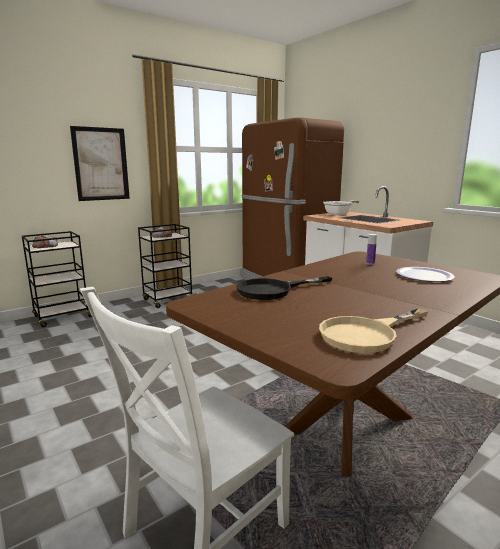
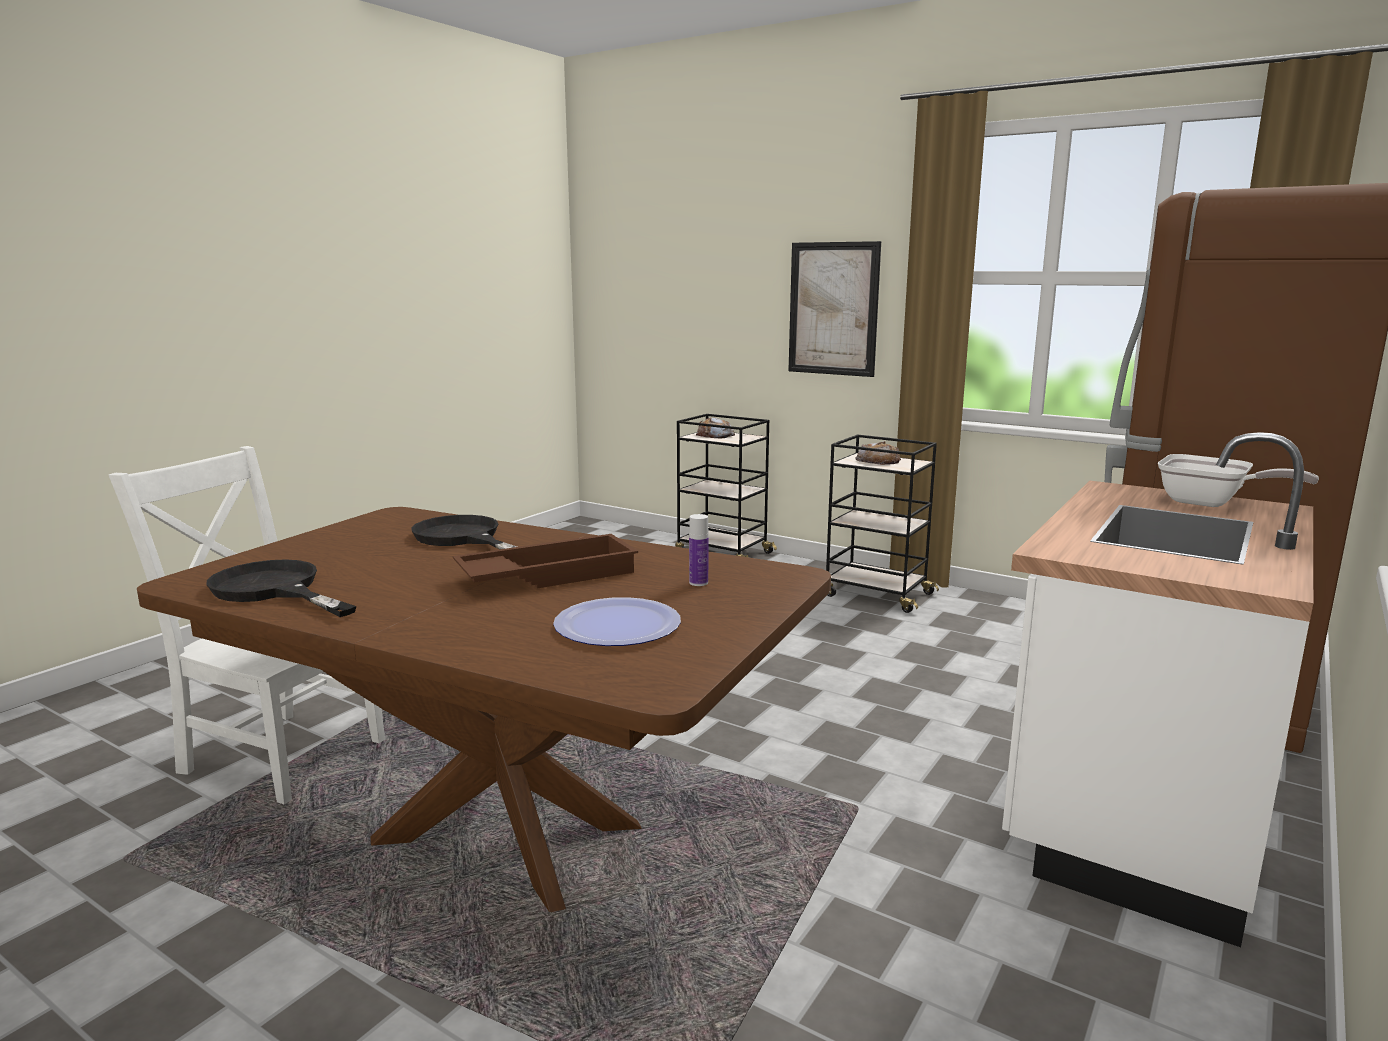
camera: 70 degrees right, 0 degrees up
beige frying pan [319,308,429,353] -> black frying pan [206,559,356,617]
none -> brown tray [453,534,638,589]

